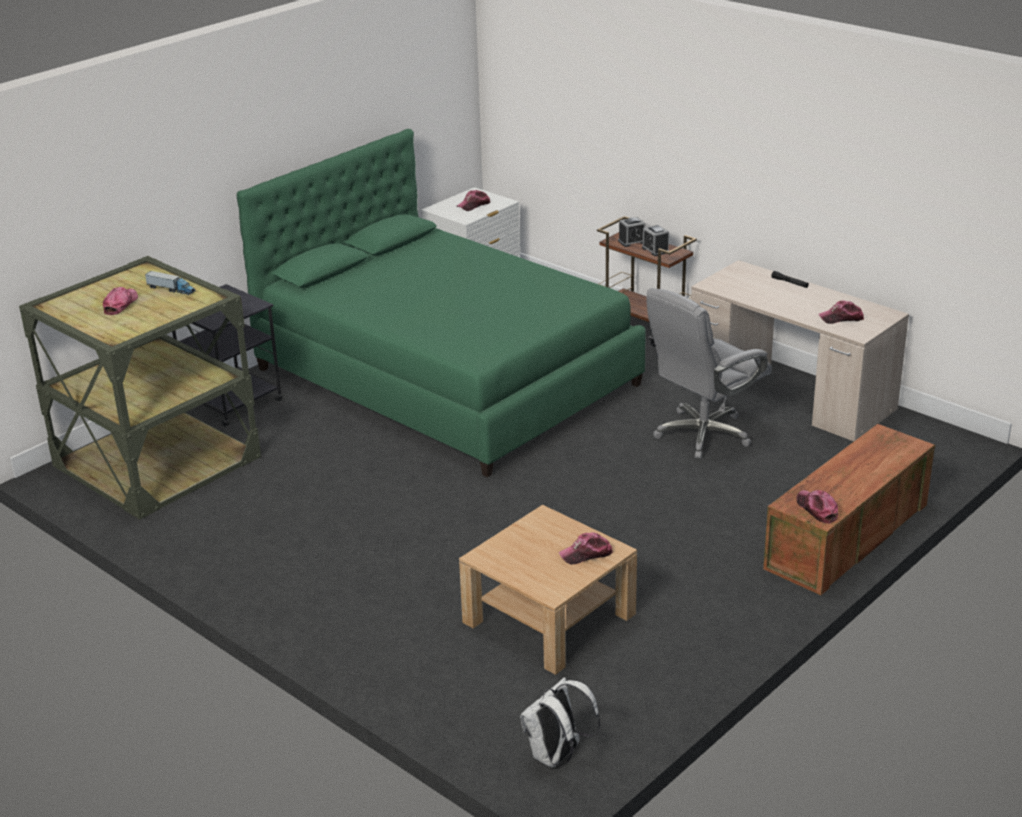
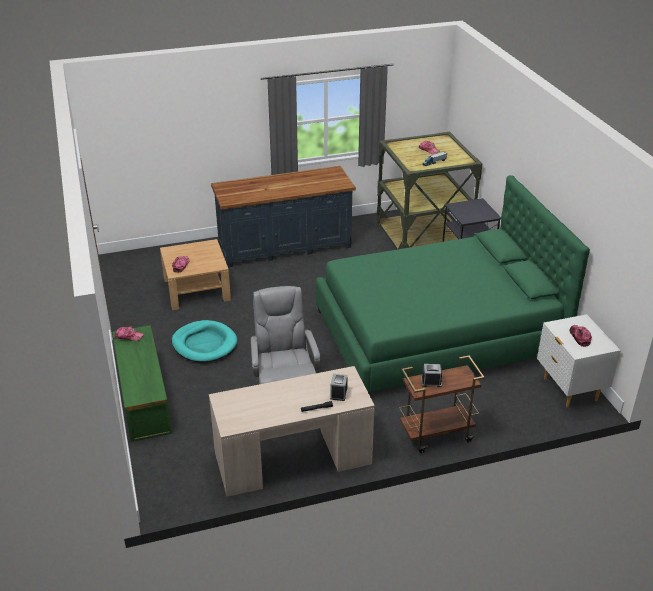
camera: 120 degrees right, 5 degrees up
white backpack [520,677,600,768] -> none
alarm clock [618,217,645,247] -> alarm clock moved to [330,374,348,401]
brown bench [763,424,935,595] -> green bench [112,325,172,442]
cap [819,300,864,324] -> none
none -> turquoise dog bed [172,320,237,362]
none -> blue dresser [211,166,356,267]

